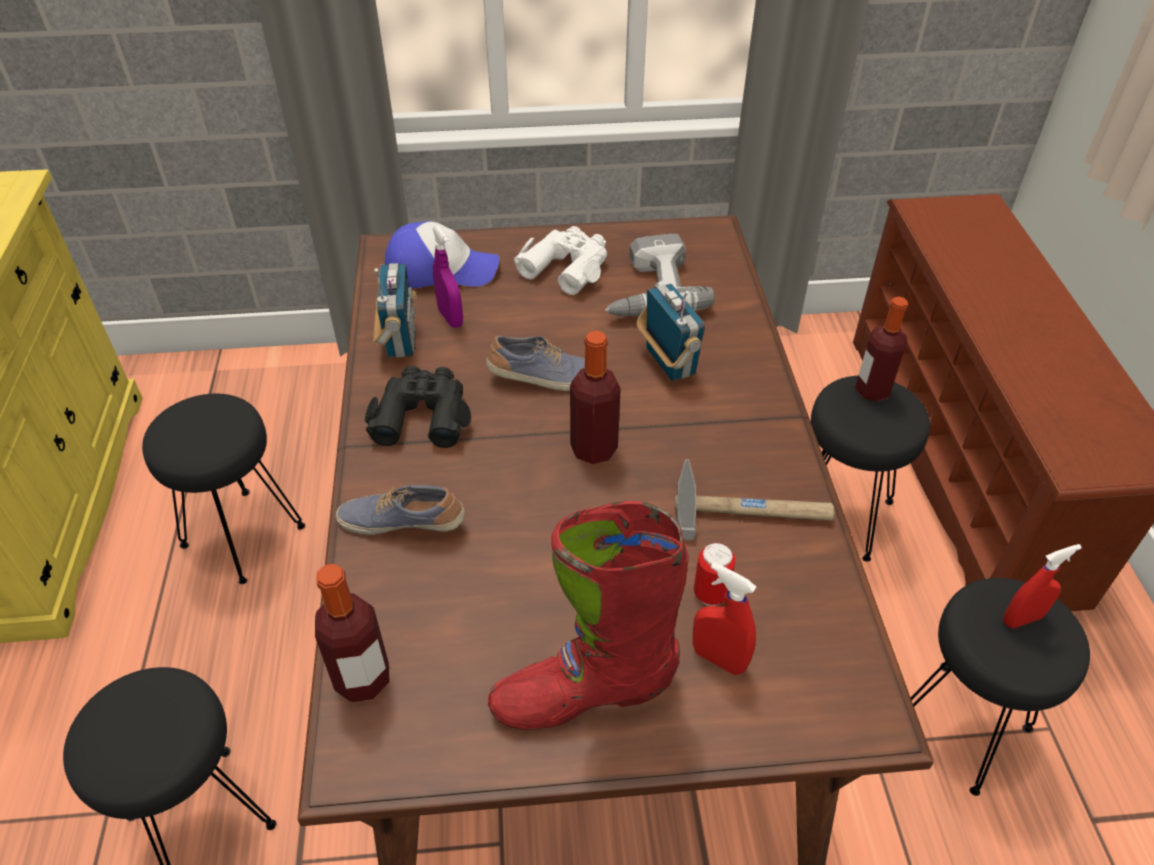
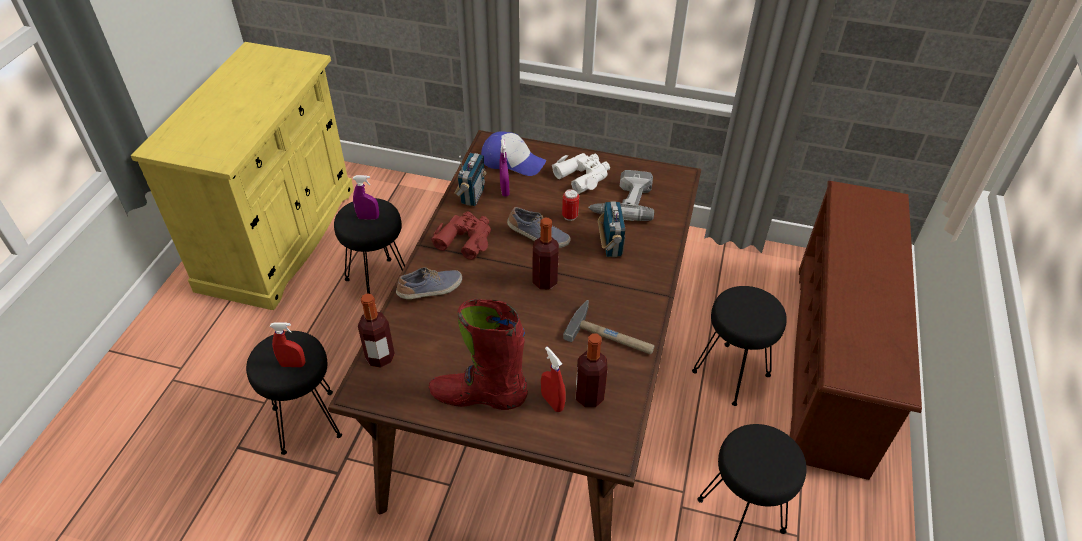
camera: 20 degrees right, 0 degrees up
shoe [336,485,465,535] -> shoe turned 120 degrees clockwise [396,268,462,299]
black binoculars [365,366,471,448] -> red binoculars [431,211,491,260]
can [694,542,736,606] -> can moved to [562,189,579,221]
bottle [855,296,908,402] -> bottle moved to [576,334,608,407]
red spray bottle [1003,544,1082,628] -> red spray bottle moved to [270,322,305,367]
none -> purple spray bottle [353,175,379,220]

